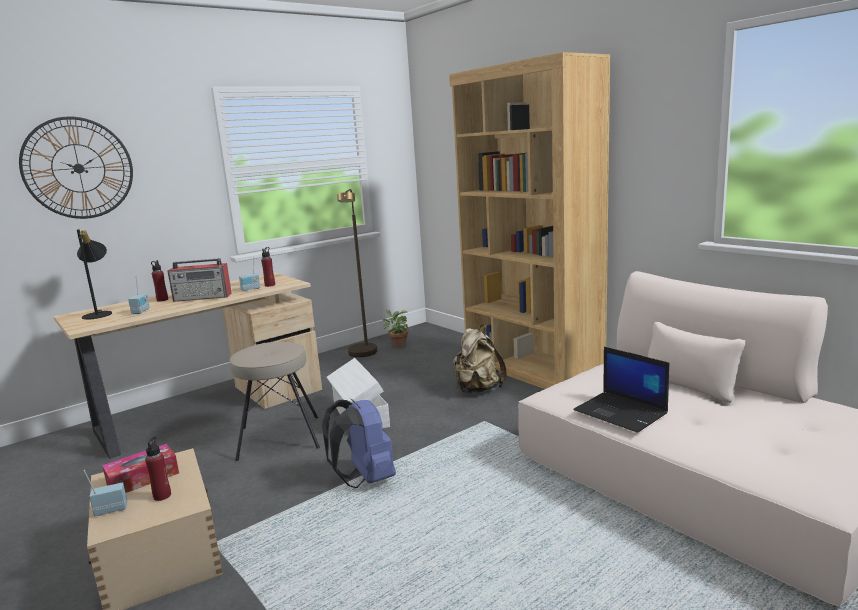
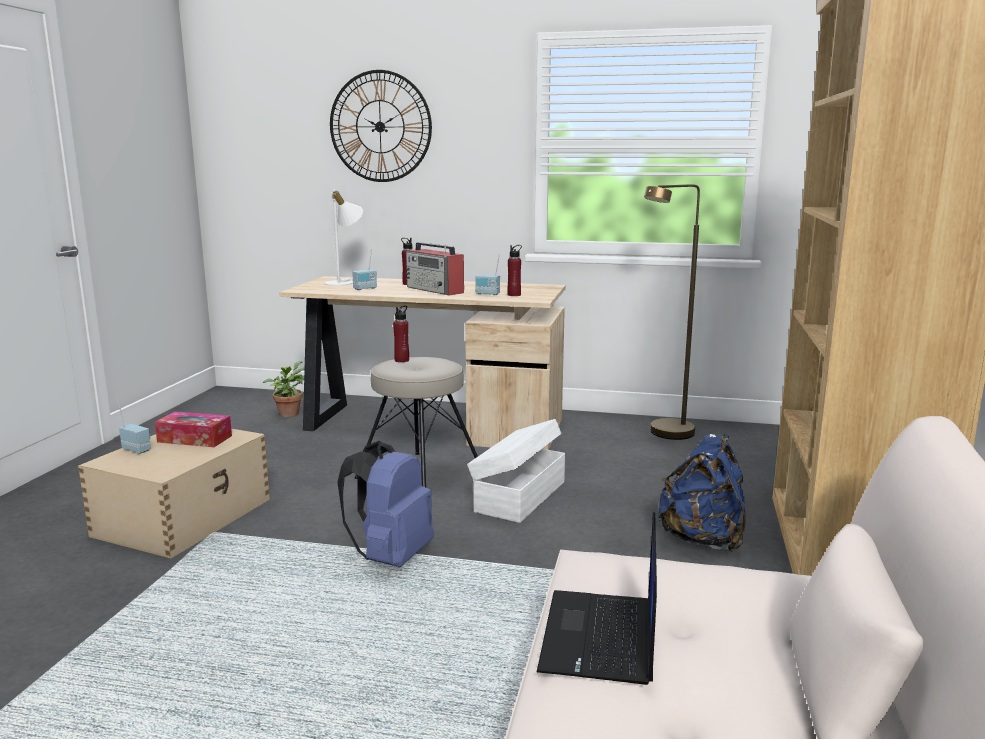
camera: 50 degrees right, 0 degrees up
black table lamp [77,229,112,320] -> white table lamp [324,189,363,286]
red bottle [145,437,171,501] -> red bottle moved to [393,305,409,362]
potted plant [382,310,410,348] -> potted plant moved to [263,361,305,417]
beige backpack [453,325,507,393] -> blue backpack [658,434,746,552]

